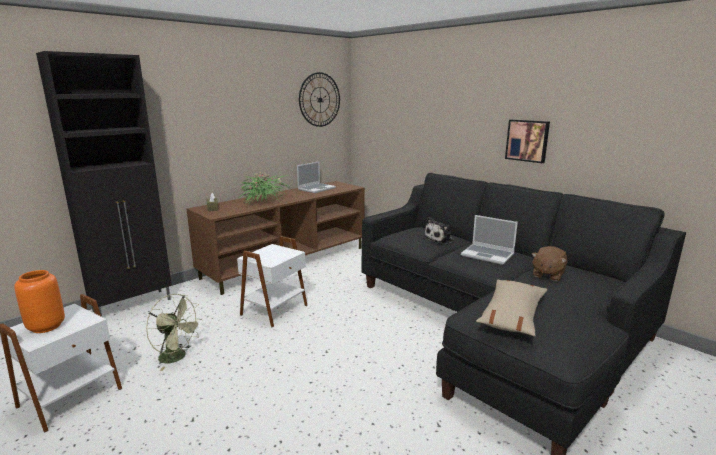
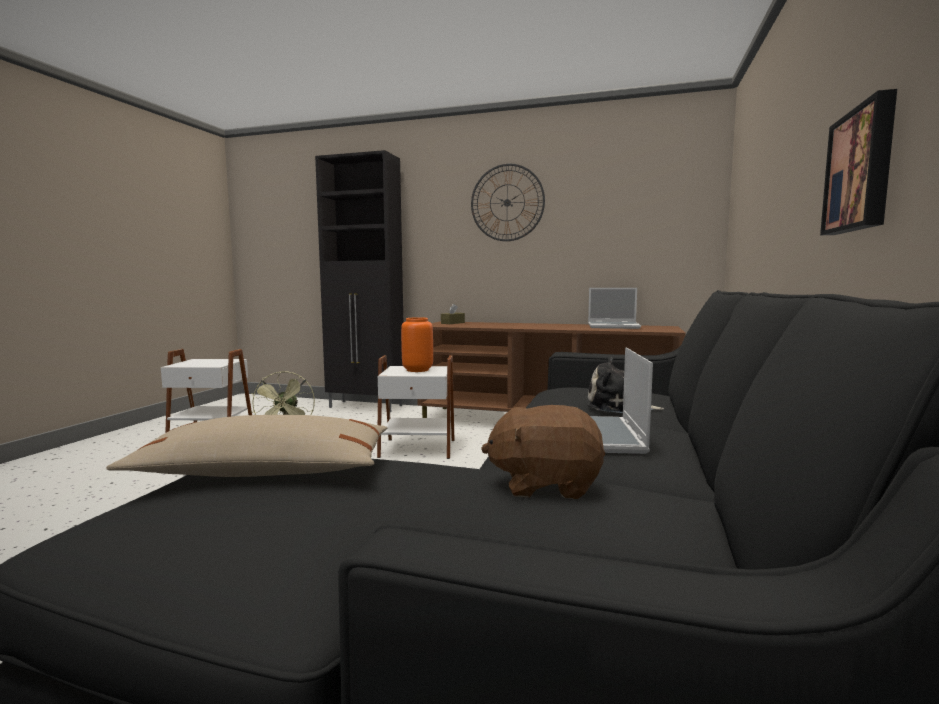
camera: 60 degrees right, 10 degrees down
orange vase [14,270,65,333] -> orange vase moved to [401,317,433,372]
potted plant [240,172,292,204] -> none
wall clock [299,72,340,127] -> wall clock moved to [471,164,545,241]

